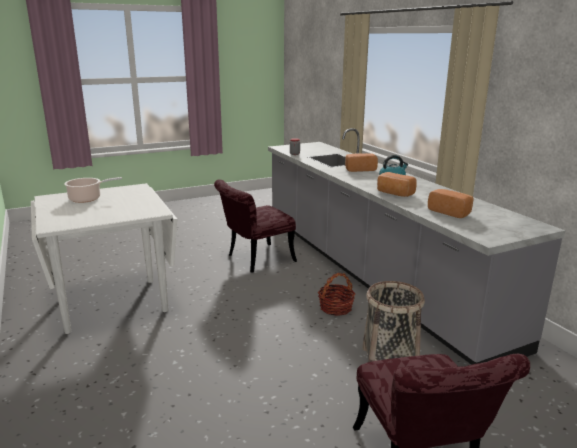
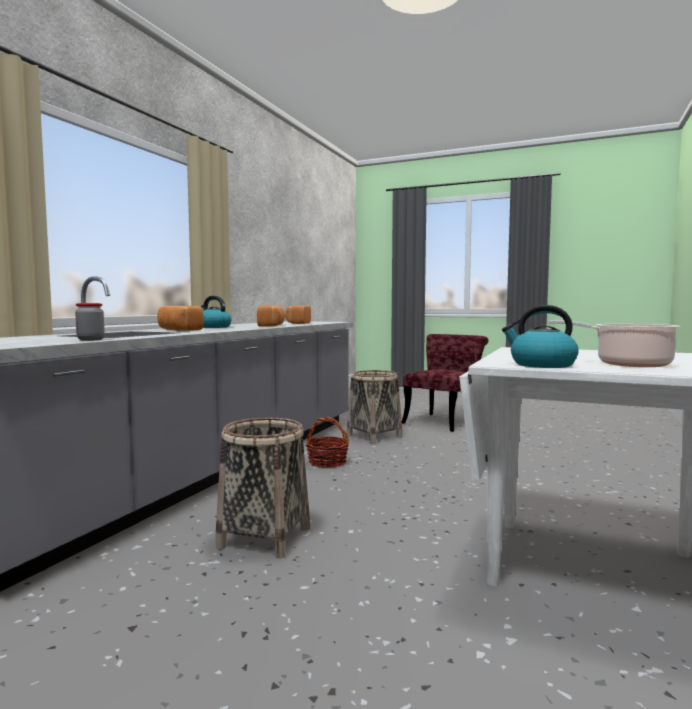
camera: 130 degrees left, 15 degrees down
red chair [214,179,297,273] -> basket [215,418,310,559]
none -> kettle [502,305,579,368]

